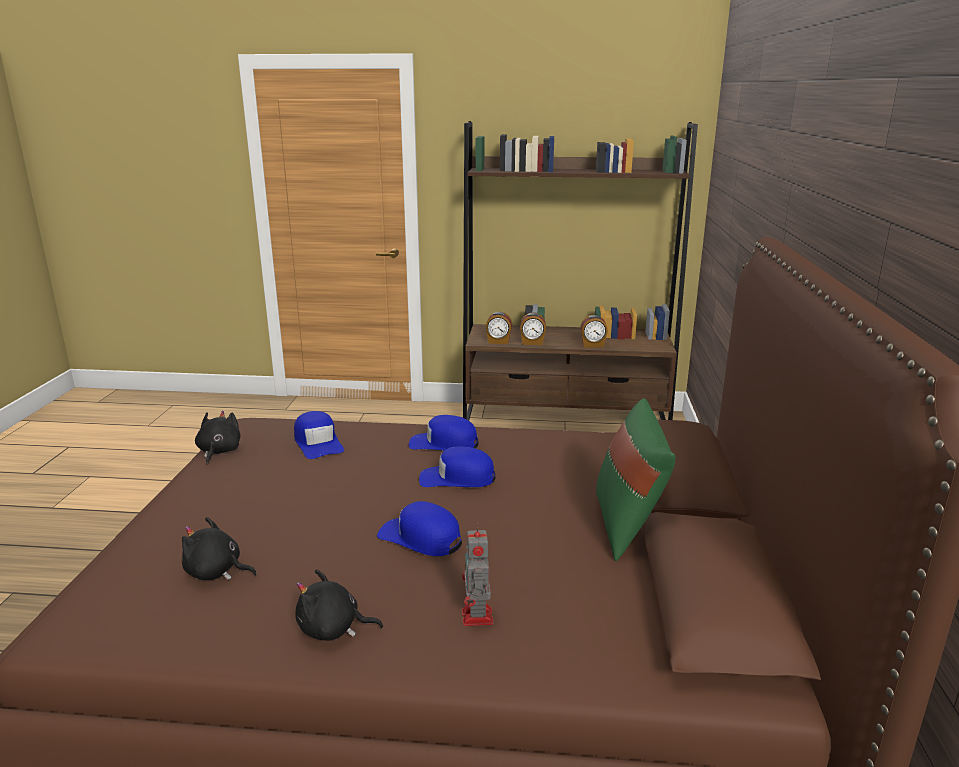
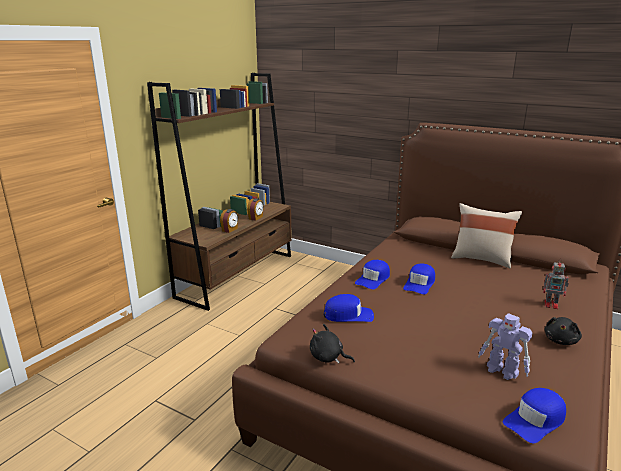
camera: 65 degrees left, 0 degrees up
black plush toy [182,517,257,580] -> toy robot [478,313,533,380]
blue cap [377,501,462,556] -> blue cap moved to [503,388,566,443]
alarm clock [486,312,512,344] -> none
green pillow [596,398,676,561] -> beige pillow [451,203,522,269]

